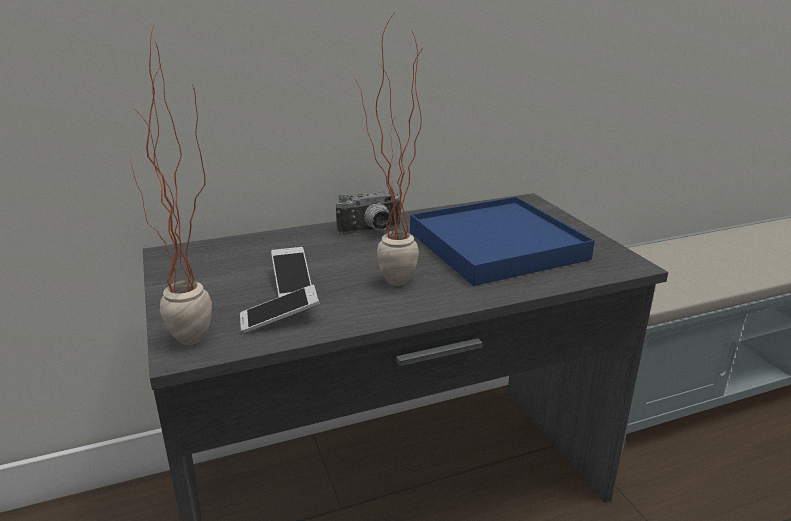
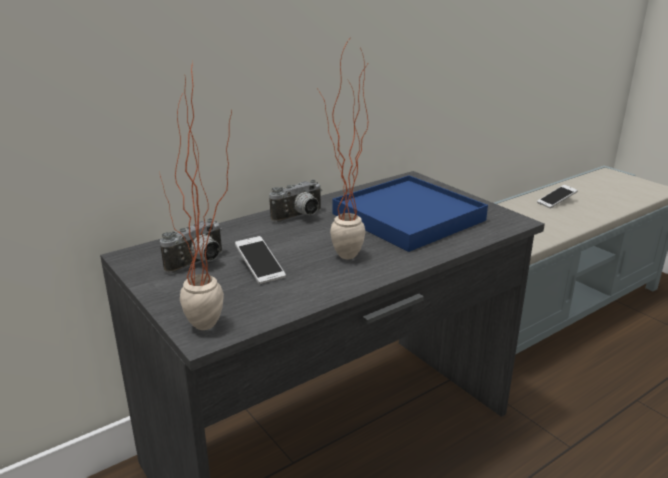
camera: 15 degrees left, 0 degrees up
phone [240,284,320,334] -> phone moved to [537,185,578,208]
none -> camera [160,218,222,273]

